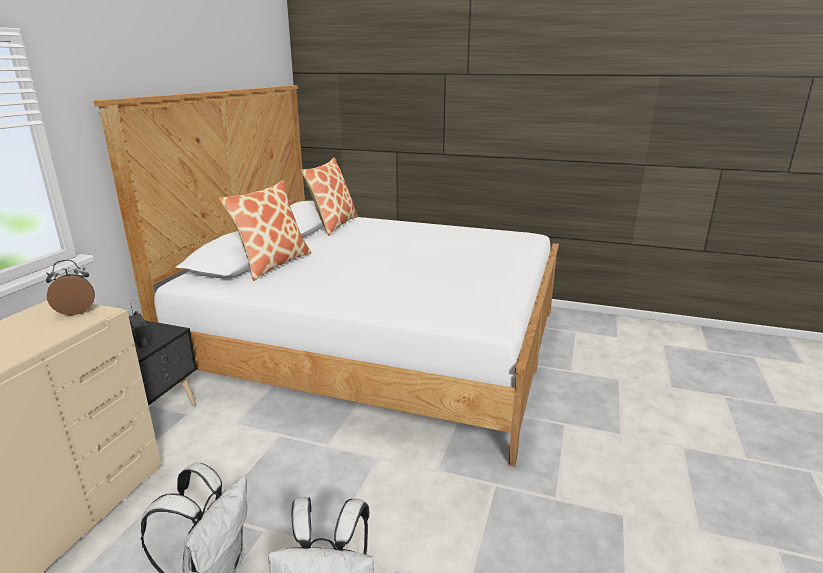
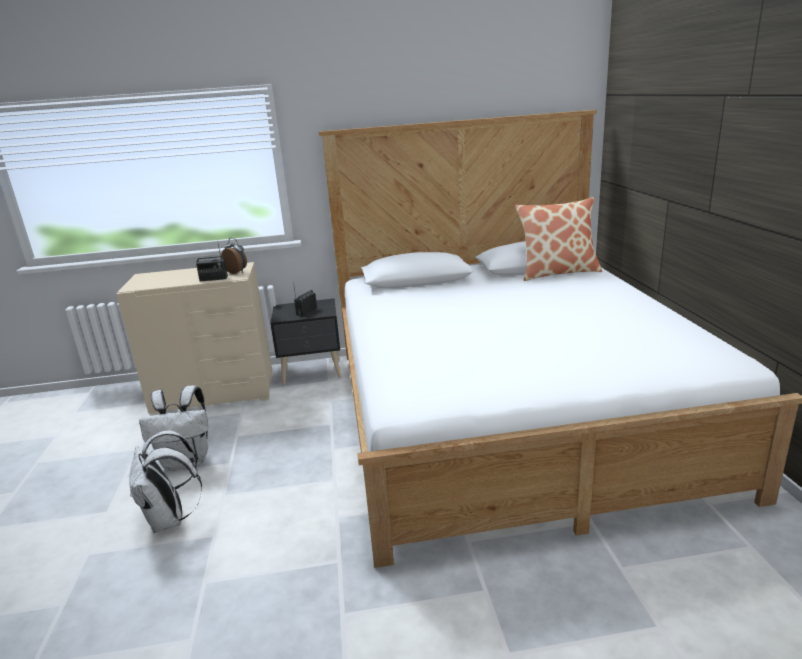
camera: 65 degrees right, 0 degrees up
pillow [220,180,311,281] -> none
none -> radio [196,240,228,281]

